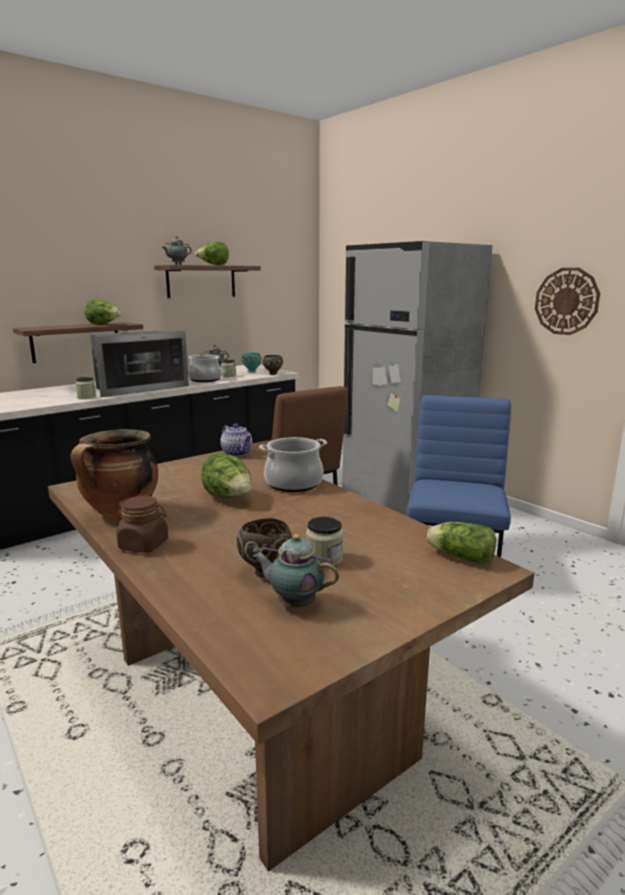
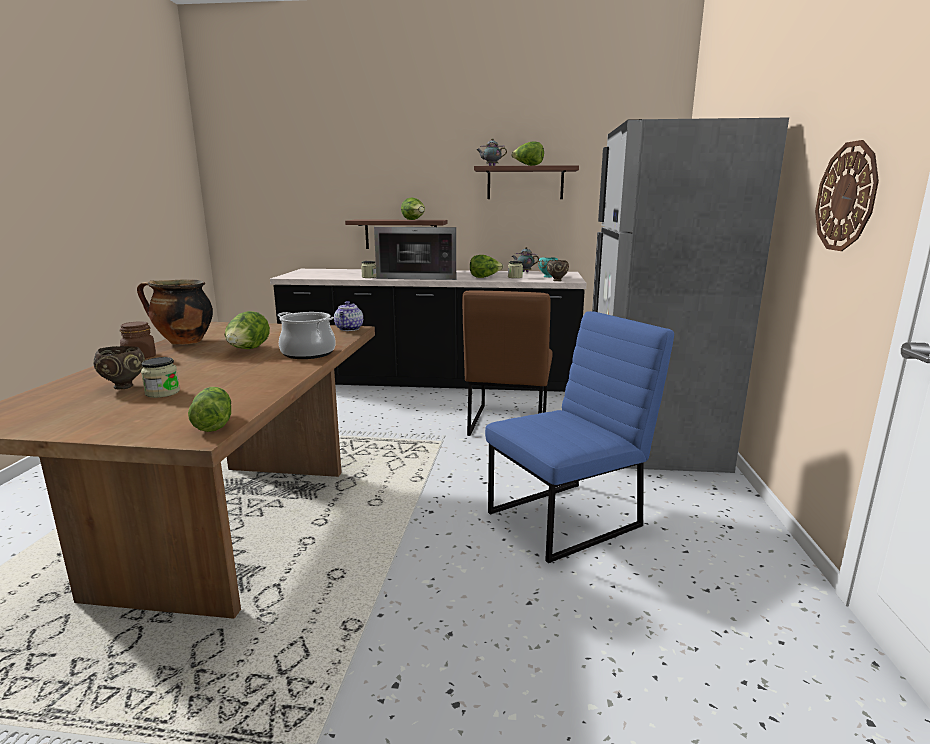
camera: 45 degrees right, 0 degrees up
cooking pot [188,355,222,382] -> lettuce [470,255,503,278]
teapot [253,534,339,607] -> none

